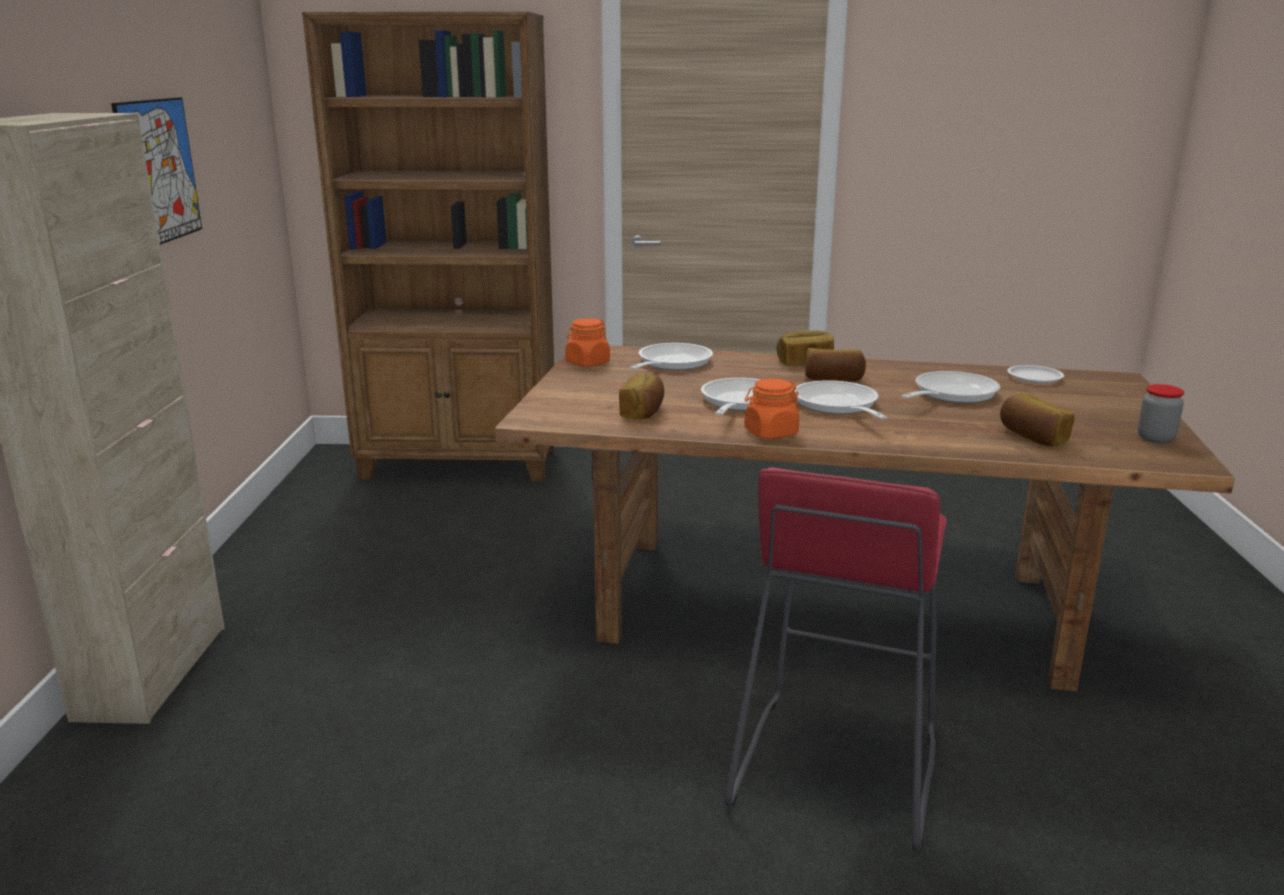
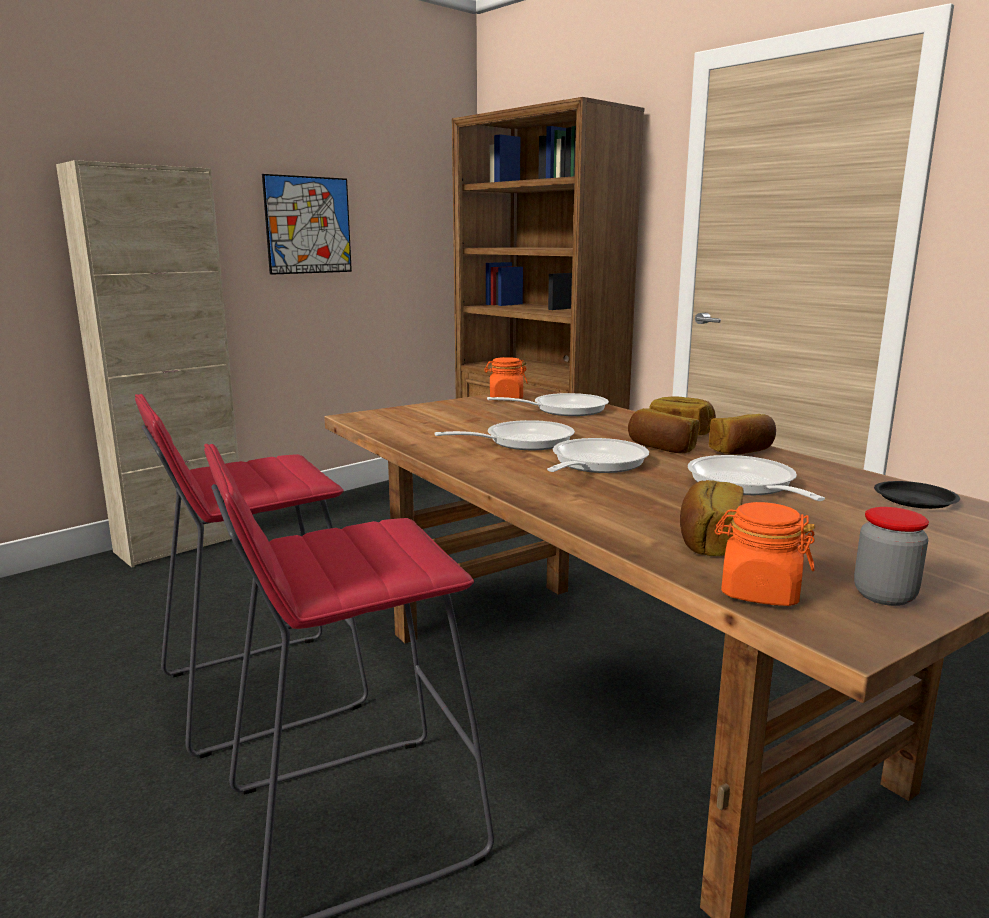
camera: 45 degrees right, 5 degrees down
bread [619,374,664,419] -> bread moved to [709,414,776,454]
orange jar [744,378,799,439] -> orange jar moved to [715,502,815,606]
frying pan [902,371,1000,403] -> frying pan turned 105 degrees counterclockwise [688,455,825,501]
white plate [1007,365,1064,383] -> black plate [874,481,960,509]
none -> red stool [135,394,368,759]

